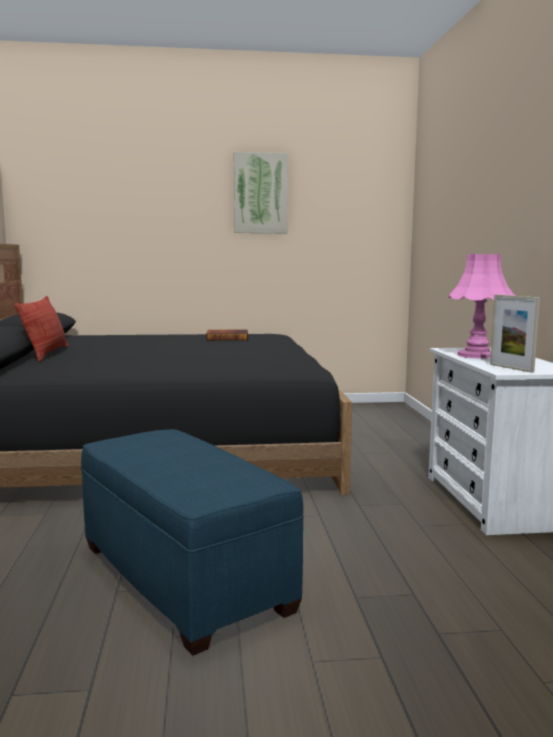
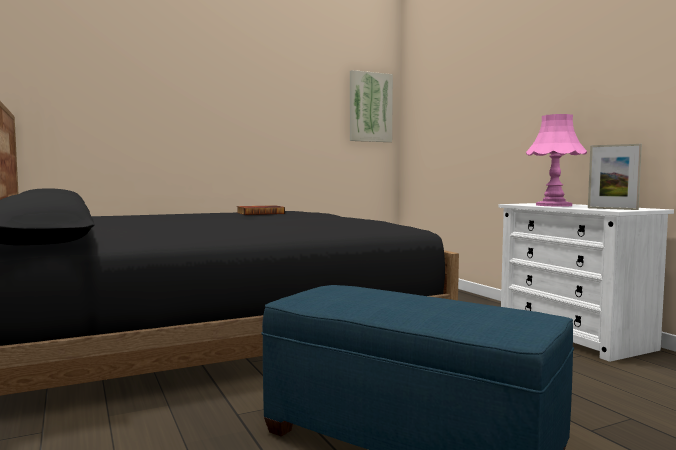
camera: 20 degrees left, 5 degrees down
pillow [14,296,69,362] -> none
picture [234,152,288,233] -> picture moved to [350,70,393,142]

